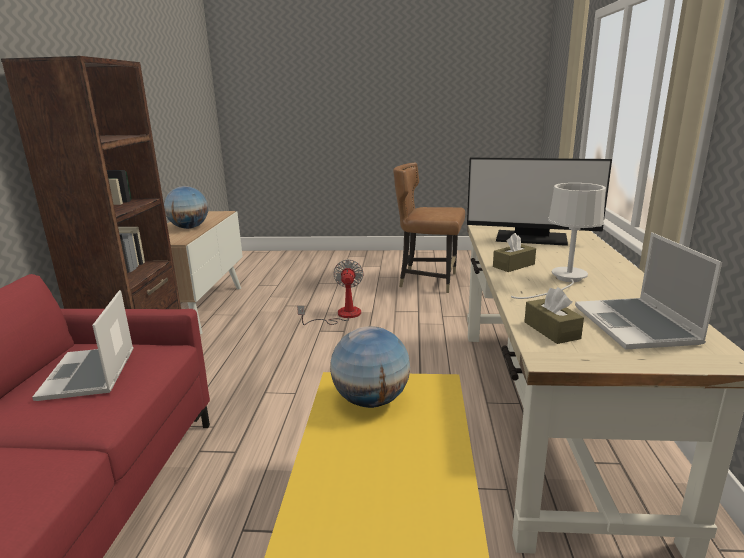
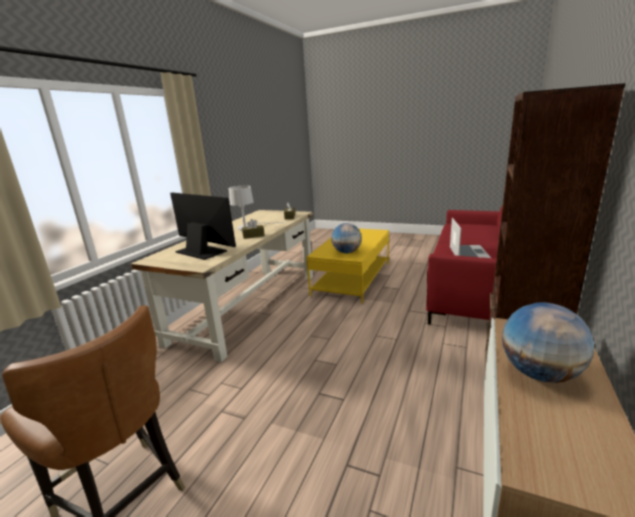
camera: 160 degrees left, 0 degrees up
fan [297,259,364,325] -> none
laptop [575,232,722,350] -> none

